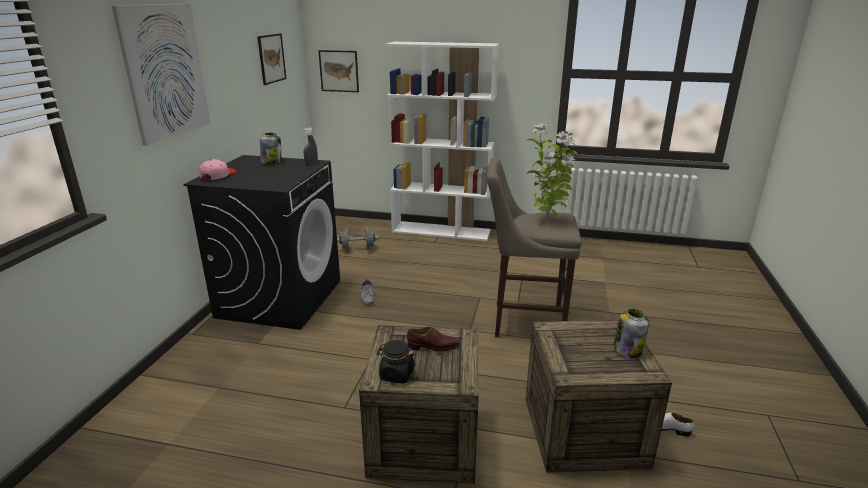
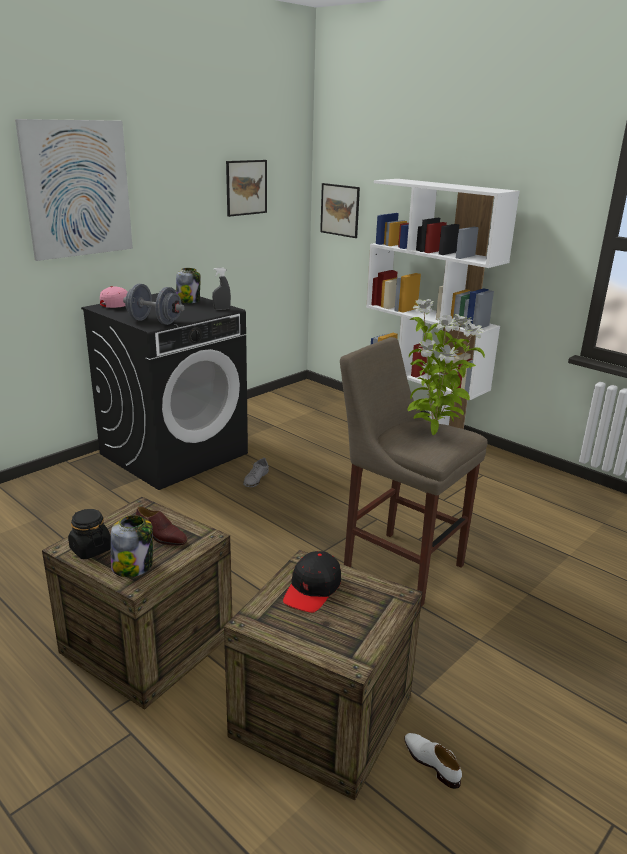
camera: 30 degrees right, 0 degrees up
grey dumbbell [337,227,379,251] -> grey dumbbell moved to [123,284,185,325]
jar [613,309,650,358] -> jar moved to [111,515,153,577]
none -> black cap [283,551,341,613]

